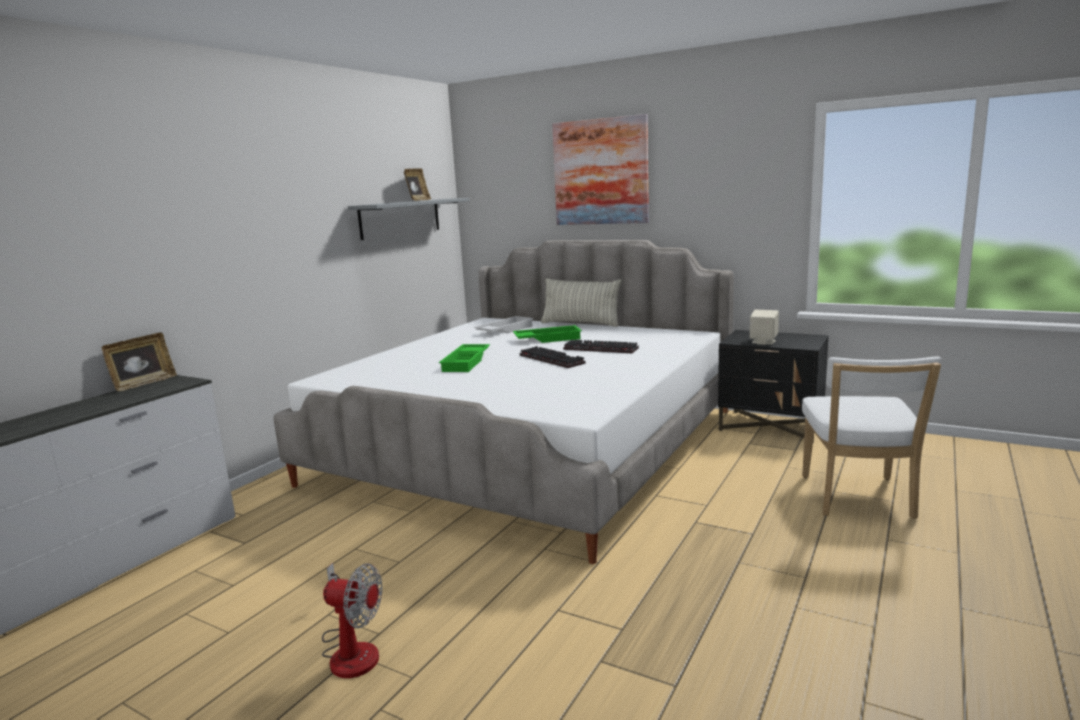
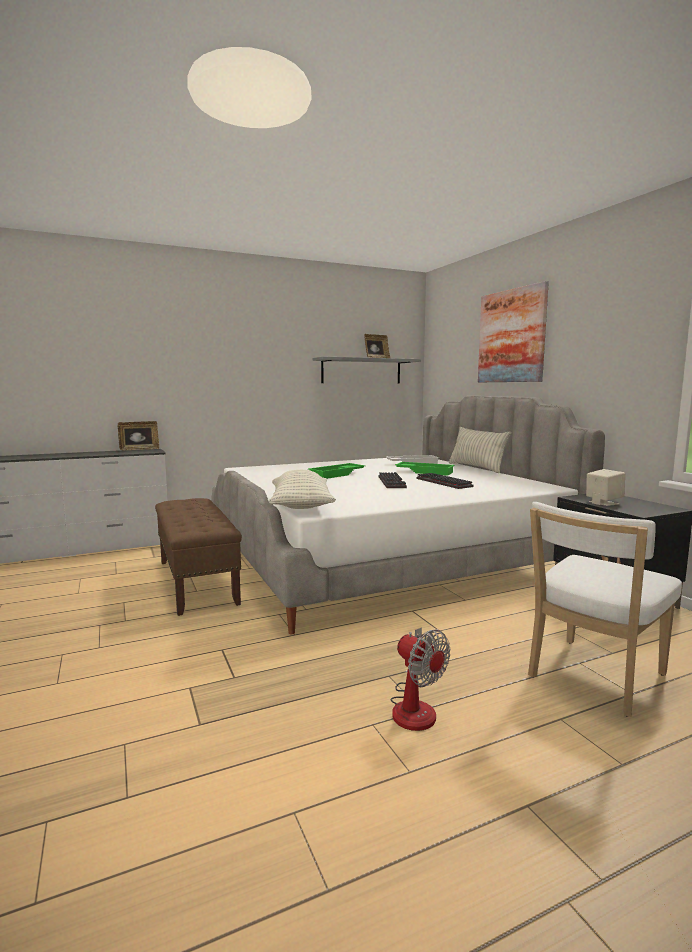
camera: 35 degrees right, 5 degrees down
fan [322,563,382,678] -> fan moved to [391,627,451,731]
none -> brown bench [155,498,242,616]
none -> pillow [269,470,336,509]

